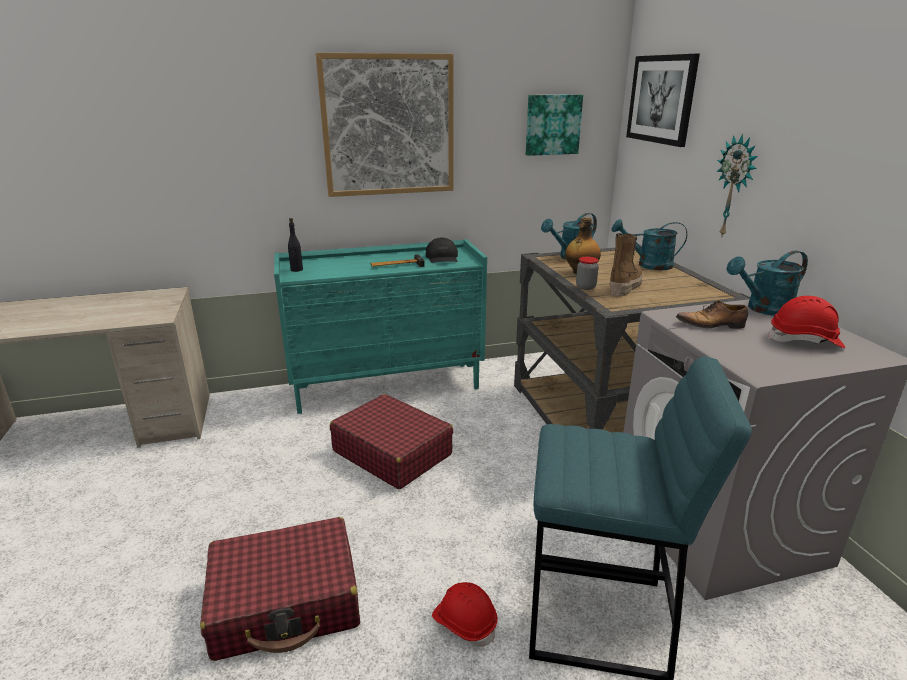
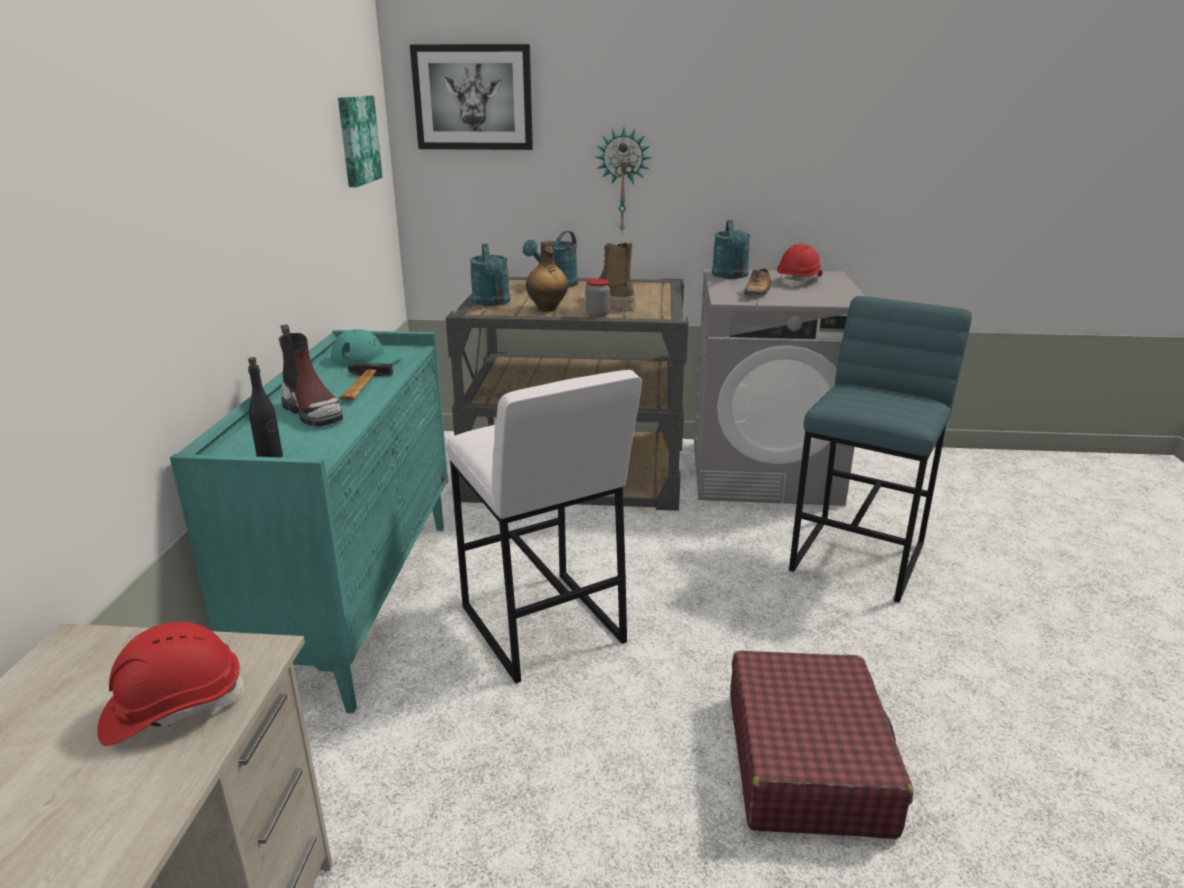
camera: 70 degrees left, 0 degrees up
picture [316,53,454,197] -> none
red suitcase [330,394,453,489] -> white stool [446,370,642,683]
black cap [426,237,458,263] -> turquoise cap [331,329,404,367]
red hard hat [432,582,498,647] -> red hard hat moved to [97,622,246,746]
none -> boot [279,324,343,426]

